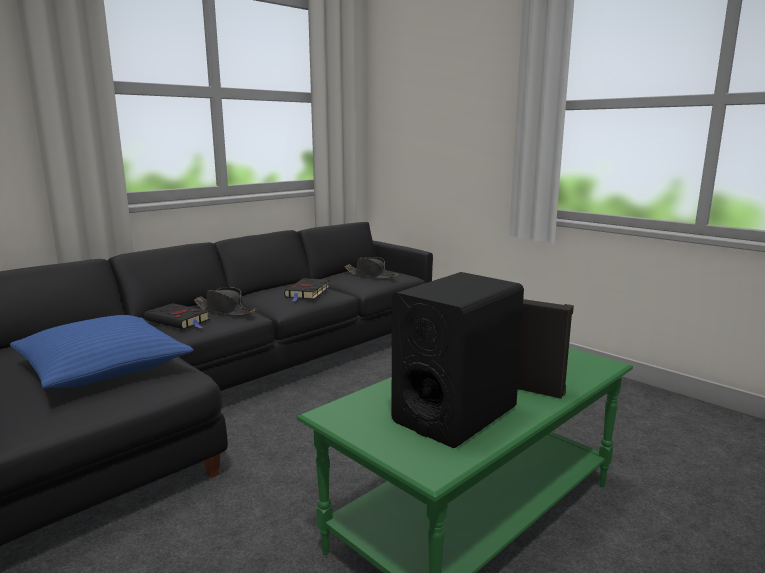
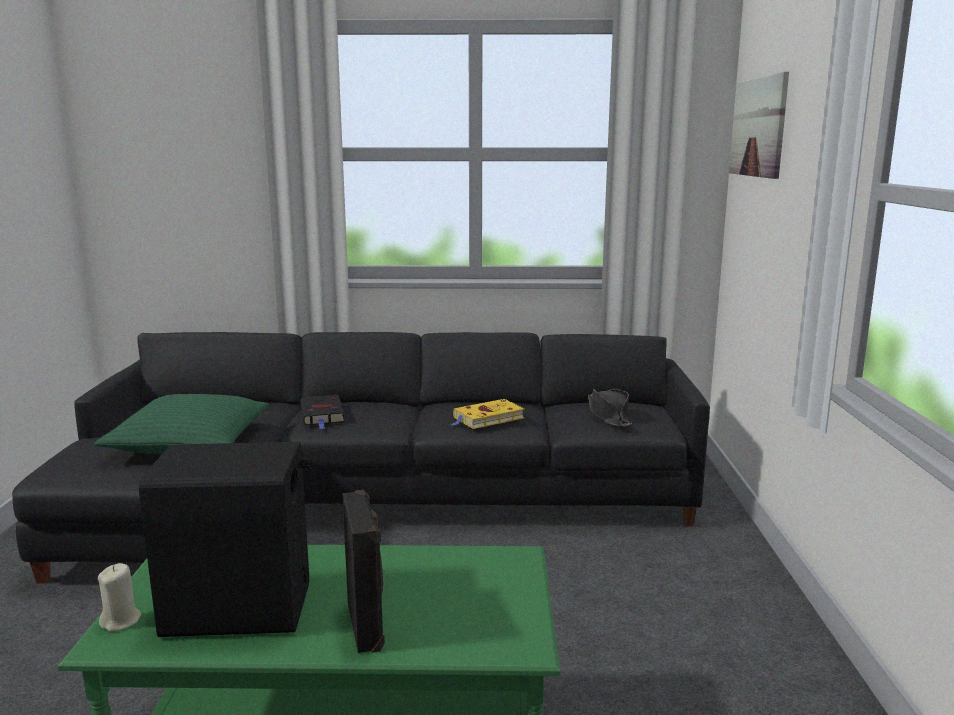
camera: 45 degrees right, 0 degrees up
blue pillow [10,315,194,388] -> green pillow [94,394,269,454]
black hat [194,287,256,315] -> none
black book [284,278,329,301] -> yellow book [451,399,525,429]
none -> beige candle [98,563,141,632]
none -> picture [729,71,789,179]

